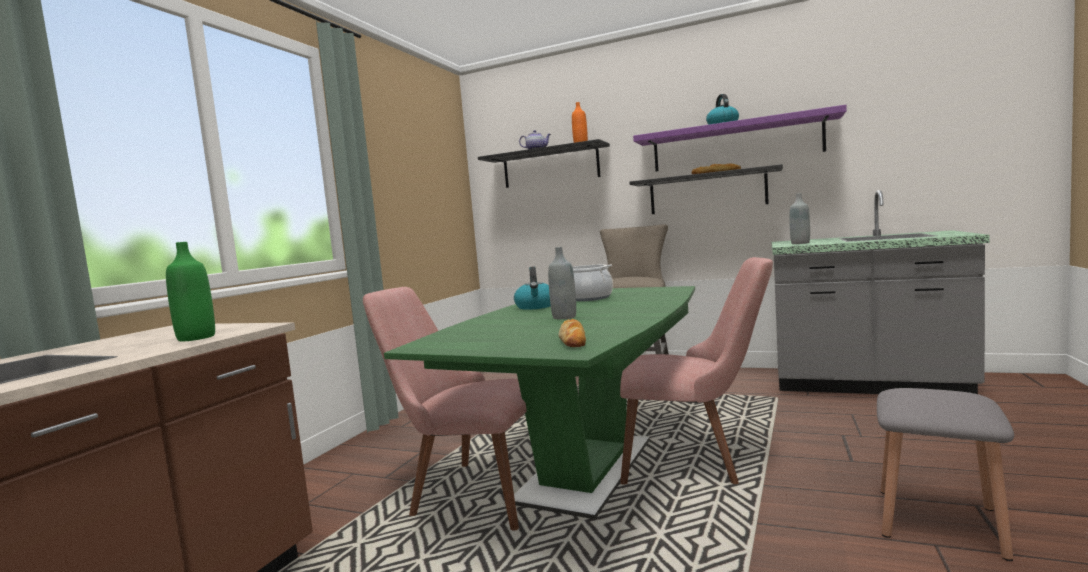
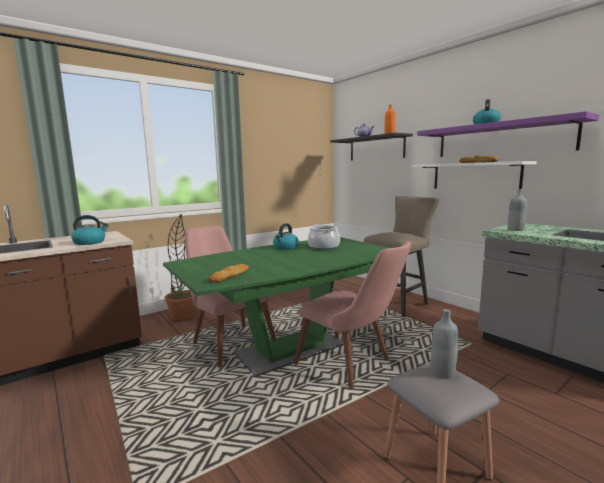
camera: 30 degrees right, 5 degrees up
green bottle [166,242,215,341] -> kettle [71,215,109,245]
grey bottle [548,247,576,319] -> grey bottle moved to [431,309,458,378]
black shelf [630,164,783,214] -> white shelf [411,161,537,189]
none -> potted plant [165,213,195,320]

